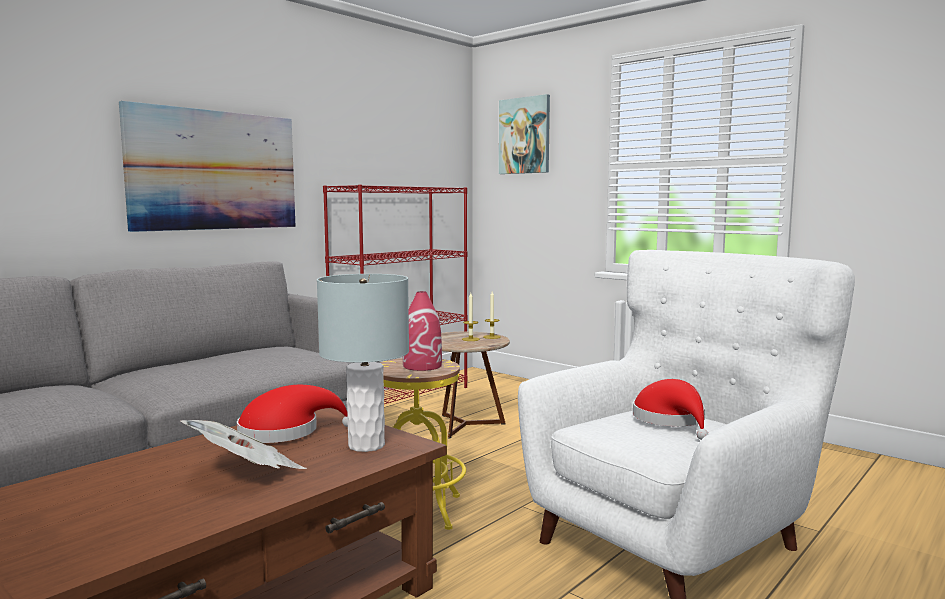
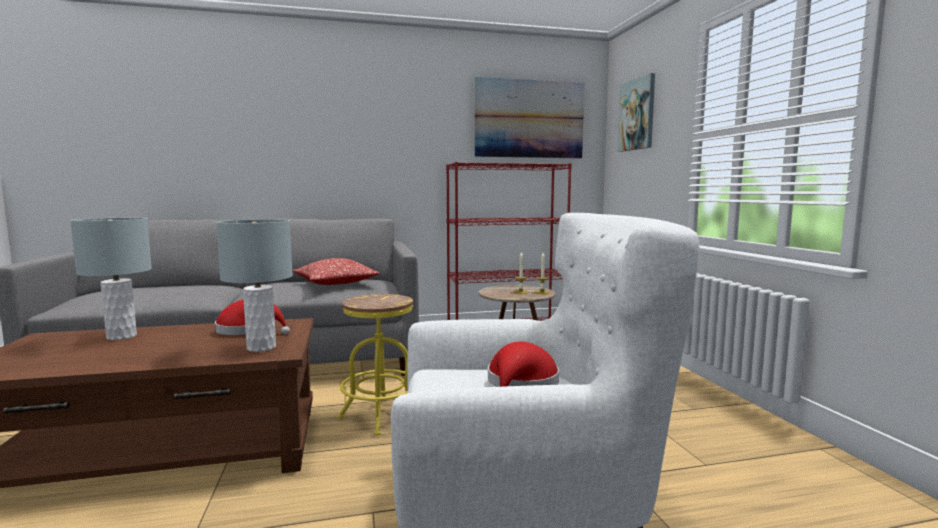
camera: 35 degrees right, 0 degrees up
picture [119,101,296,232] -> picture moved to [475,77,584,158]
newspaper [180,420,307,469] -> none
red vase [403,291,442,371] -> none
none -> grey table lamp [70,218,152,340]
none -> pillow [293,258,380,285]

